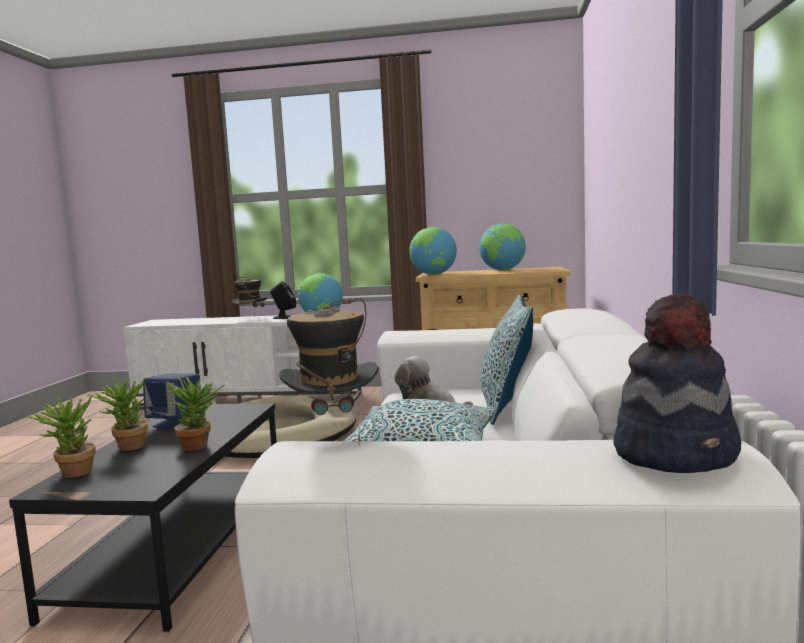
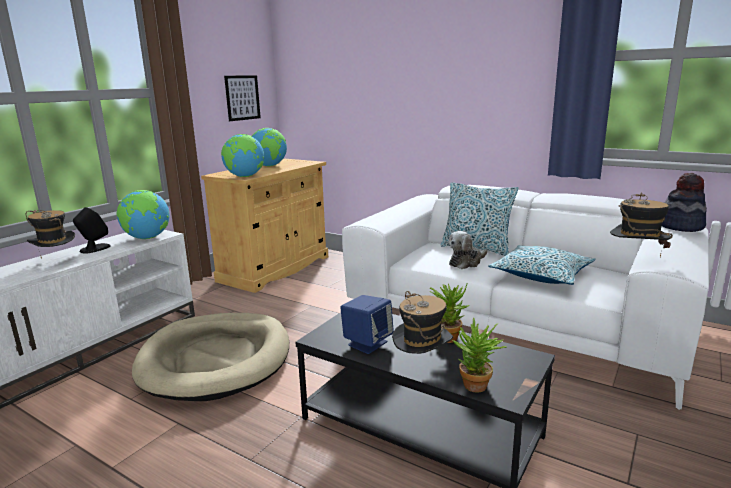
camera: 65 degrees left, 10 degrees up
potted plant [87,376,148,451] -> hat [392,291,453,354]
none -> picture [224,75,261,121]

